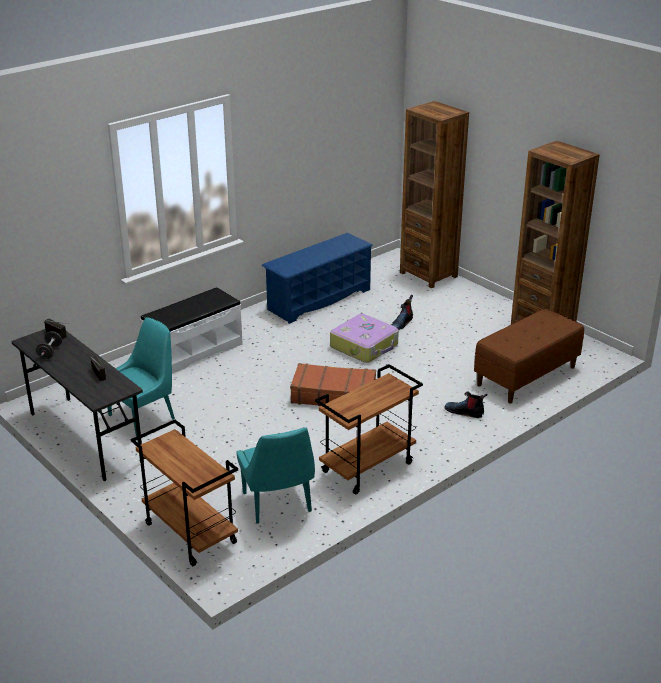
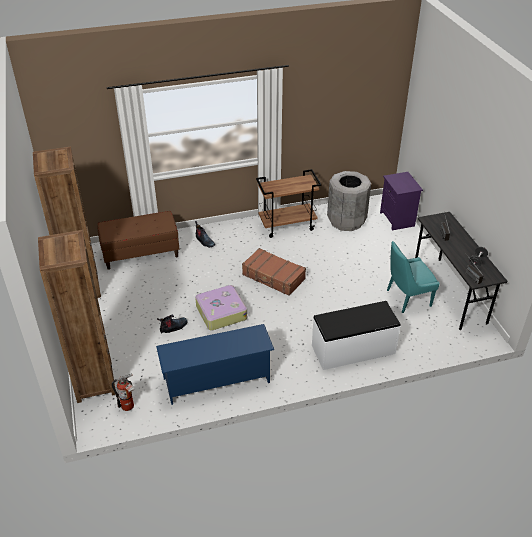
camera: 155 degrees left, 10 degrees up
brown cart [130,420,238,566] -> purple nightstand [380,172,423,230]
turquoise chair [237,427,315,524] -> grey trash can [327,171,371,231]
none -> fire extinguisher [112,374,134,411]

